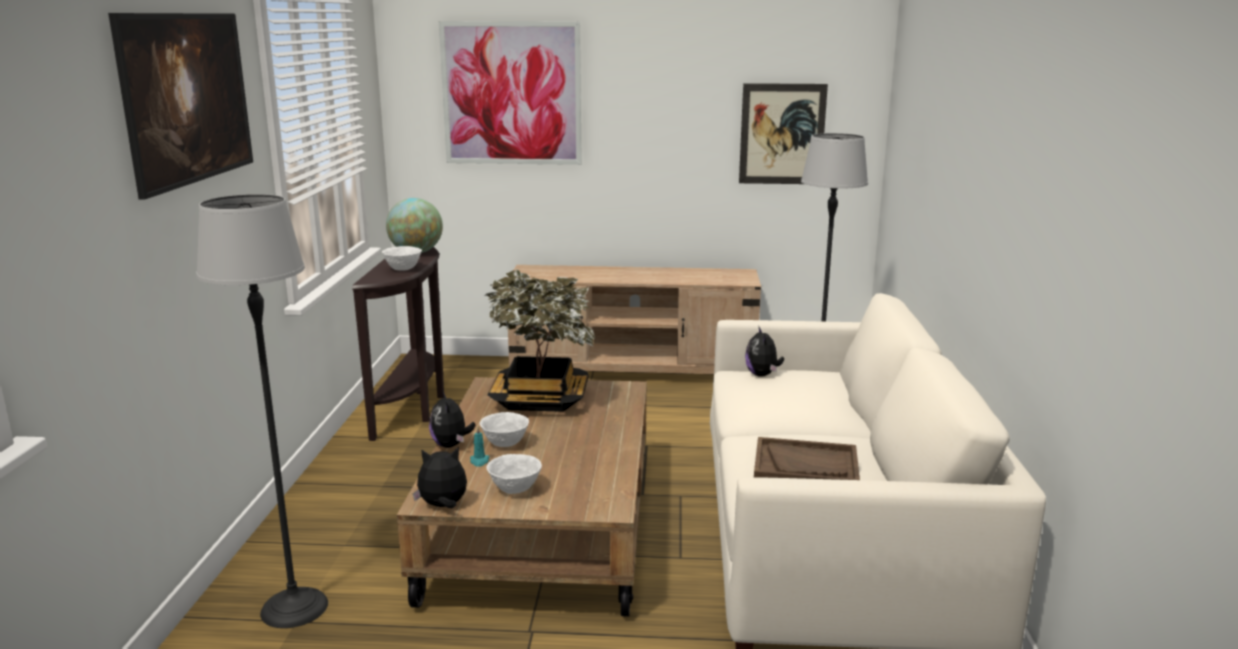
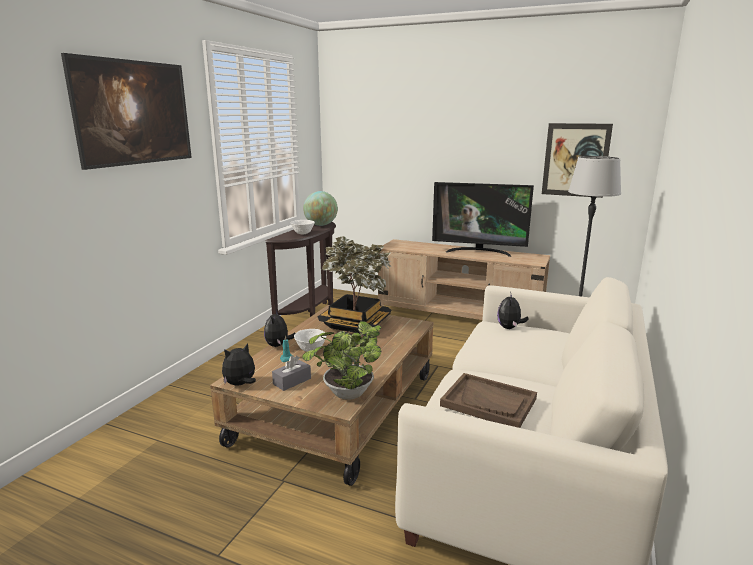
camera: 20 degrees right, 0 degrees up
floor lamp [196,194,328,628] -> none
plush toy [413,447,467,508] -> plush toy turned 45 degrees counterclockwise [222,343,256,386]
picture [439,21,582,165] -> none
white bowl [486,454,542,494] -> grey tissue box [272,355,311,391]
none -> potted plant [302,321,382,399]
none -> television [432,182,534,257]

